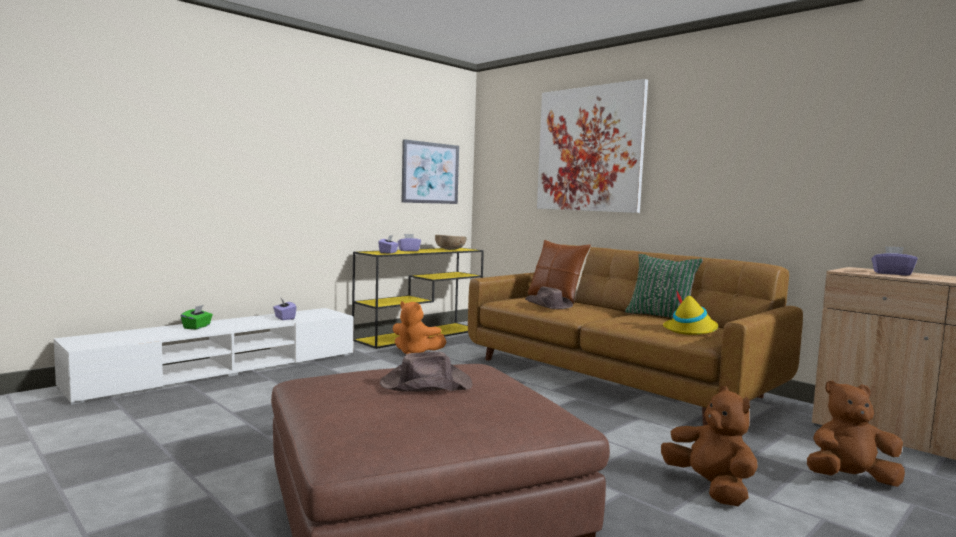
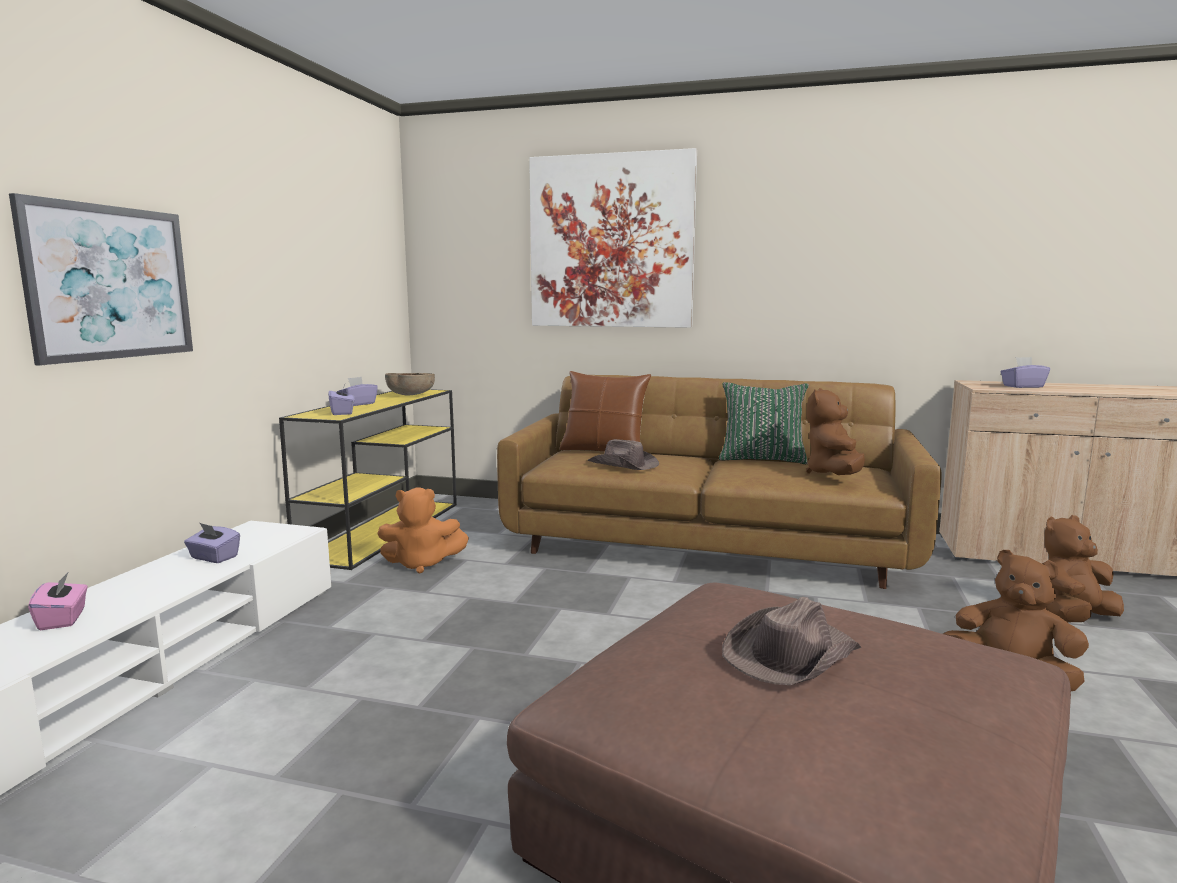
camera: 30 degrees left, 5 degrees up
green tissue box [181,305,213,329] -> pink tissue box [28,573,88,631]
picture [401,139,459,204] -> picture moved to [9,193,193,366]
yellow hat [663,290,718,335] -> brown plush toy [806,388,865,475]

